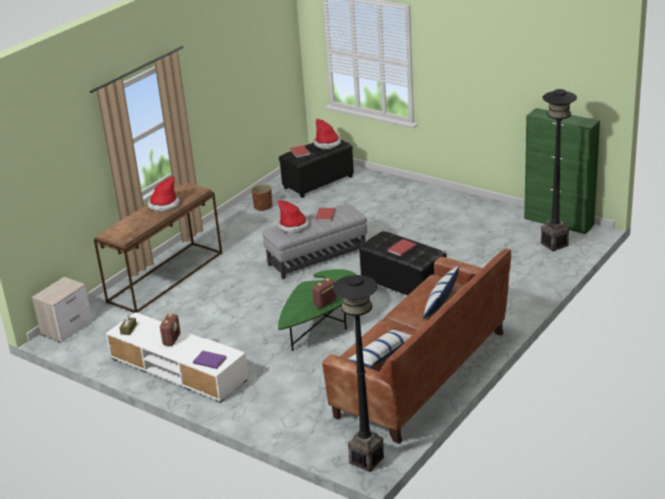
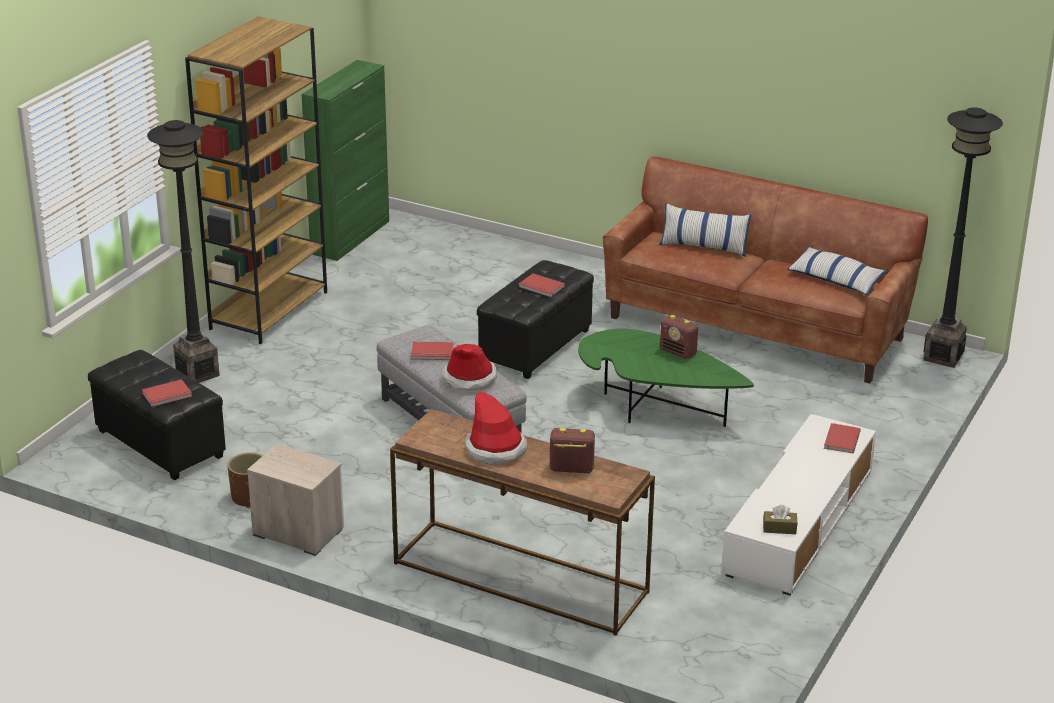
camera: 100 degrees left, 0 degrees up
nightstand [32,277,92,343] -> nightstand moved to [247,444,344,556]
radio [159,314,181,346] -> radio moved to [550,428,595,473]
purple book [193,351,227,369] -> red book [824,423,861,453]
hat [313,119,341,149] -> none
black floor lamp [541,89,577,251] -> black floor lamp moved to [147,120,220,383]
none -> brown bookcase [185,16,327,344]

